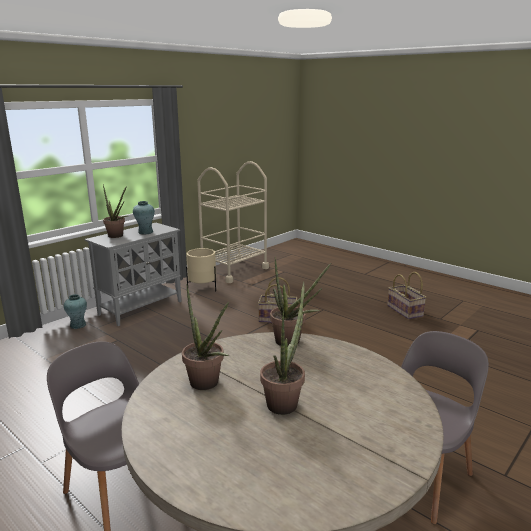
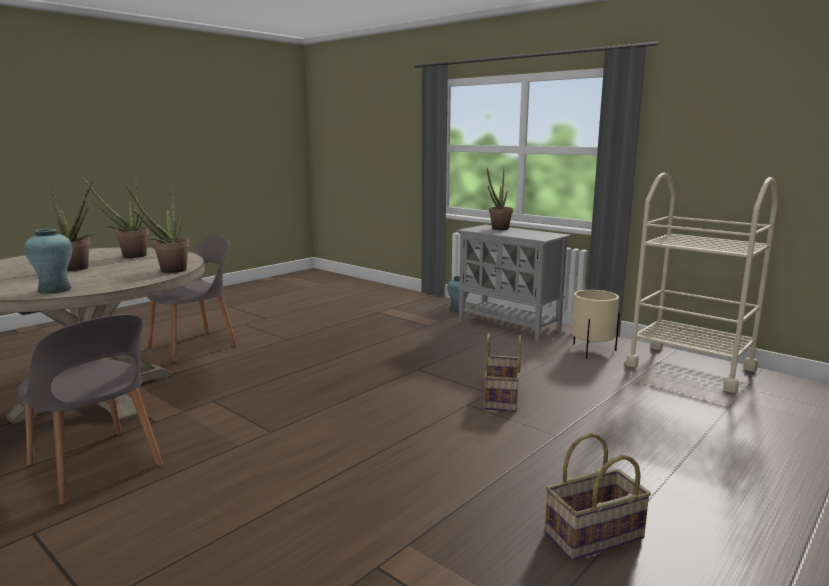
camera: 90 degrees right, 5 degrees down
turquoise vase [133,201,155,234] -> turquoise vase moved to [24,229,72,294]

